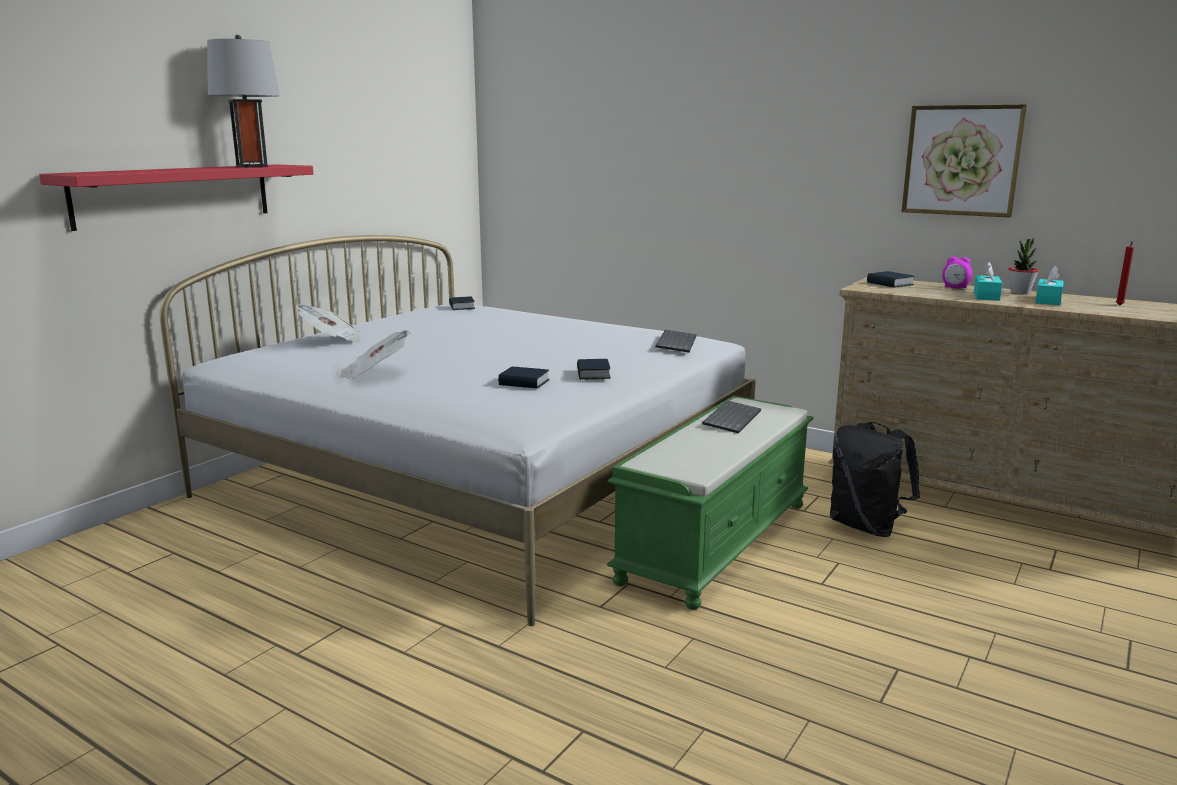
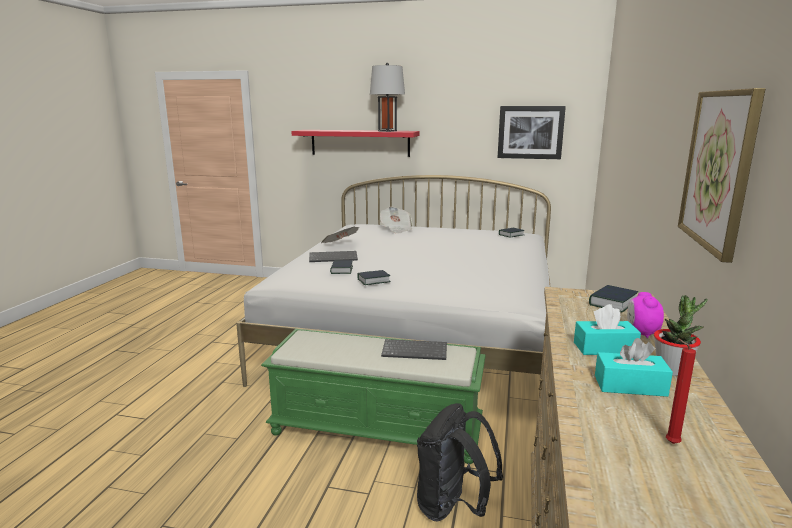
camera: 70 degrees right, 0 degrees up
keyboard [655,330,697,353] -> keyboard moved to [309,251,358,262]
none -> picture [498,106,566,159]

